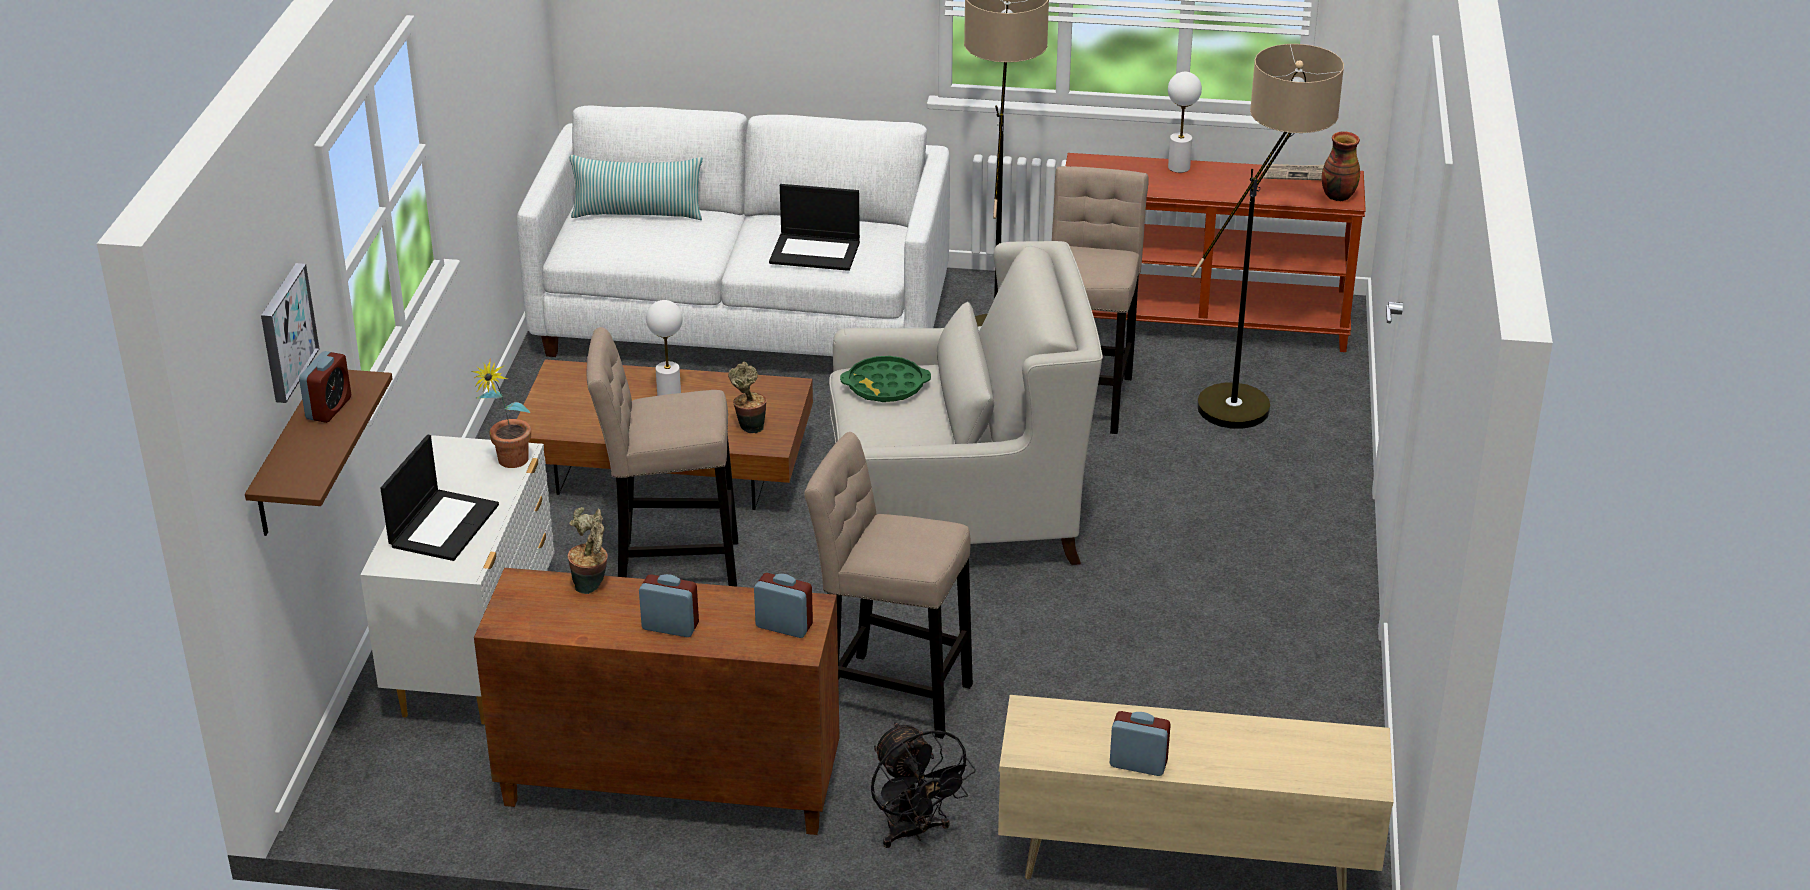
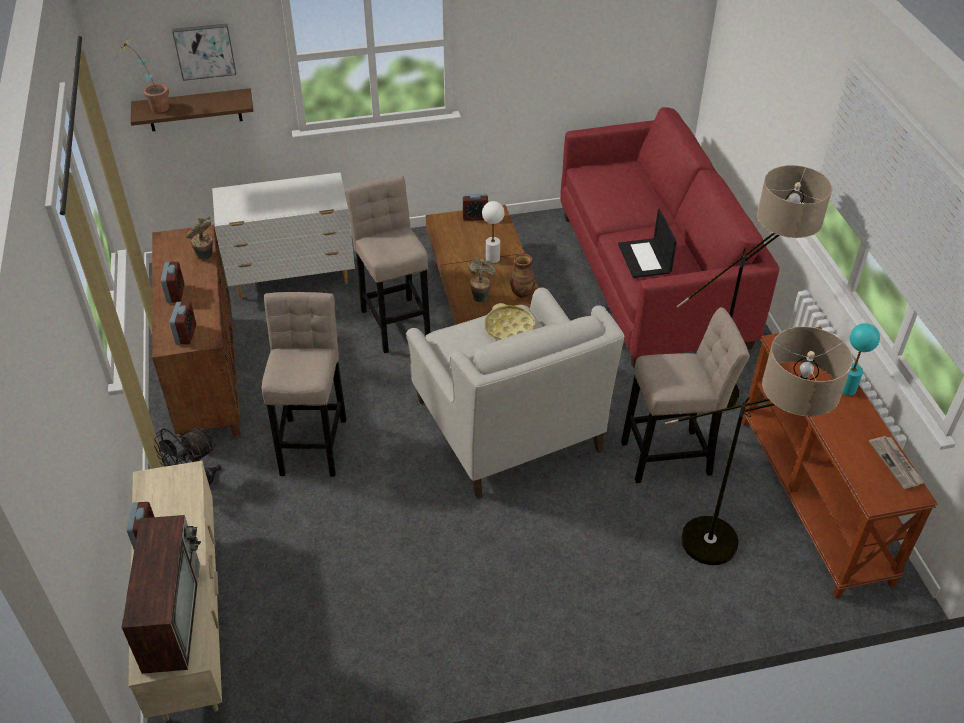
camera: 70 degrees right, 10 degrees up
alarm clock [299,351,351,423] -> alarm clock moved to [463,193,488,221]
laptop [380,435,499,561] -> none
potted plant [471,358,531,468] -> potted plant moved to [120,39,169,113]
white sofa [517,106,950,357] -> red sofa [560,107,779,368]
pillow [570,155,703,220] -> none
green tray [840,356,931,402] -> yellow tray [485,303,535,340]
white table lamp [1168,72,1202,173] -> turquoise table lamp [842,323,880,396]
vase [1322,131,1360,201] -> vase moved to [510,253,535,297]
none -> television [121,515,201,674]

